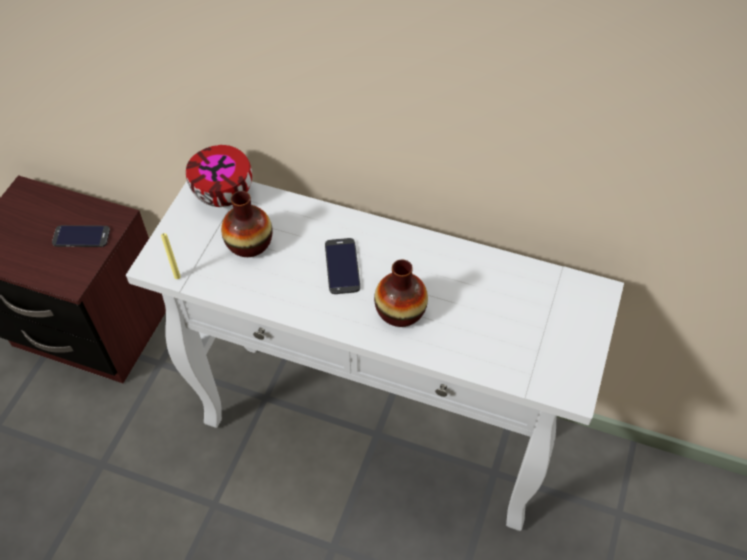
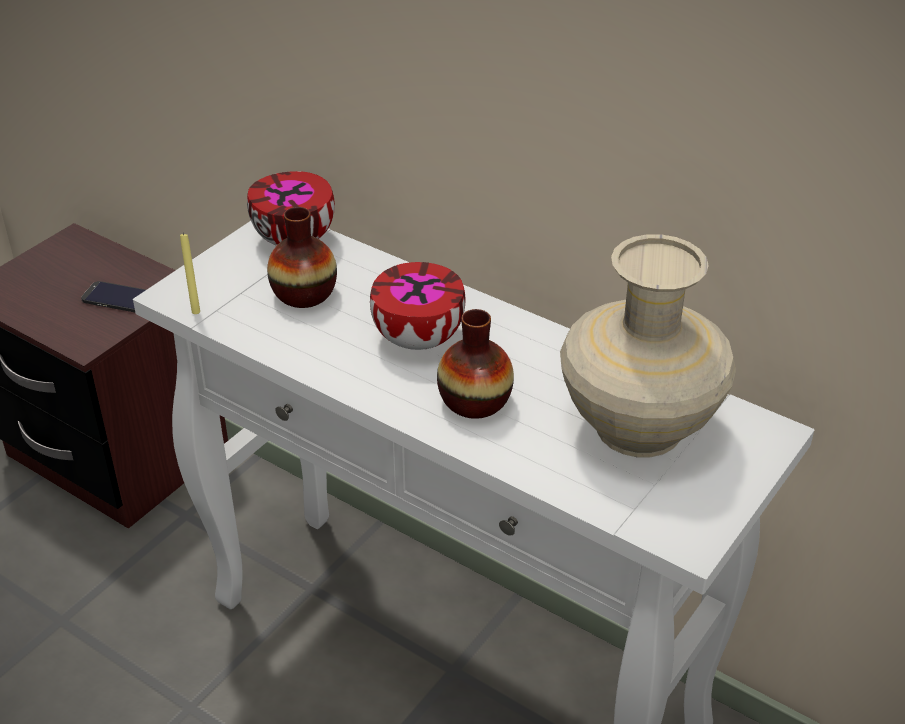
camera: 15 degrees right, 15 degrees down
phone [325,238,360,294] -> bowl [370,262,465,350]
none -> beige vase [560,234,736,457]

